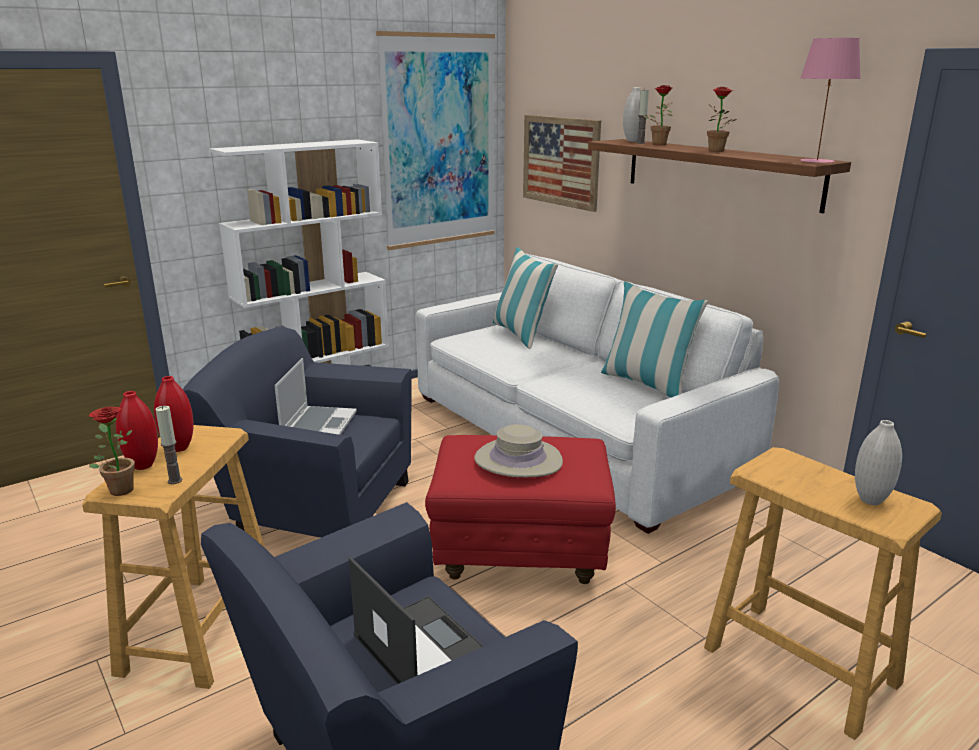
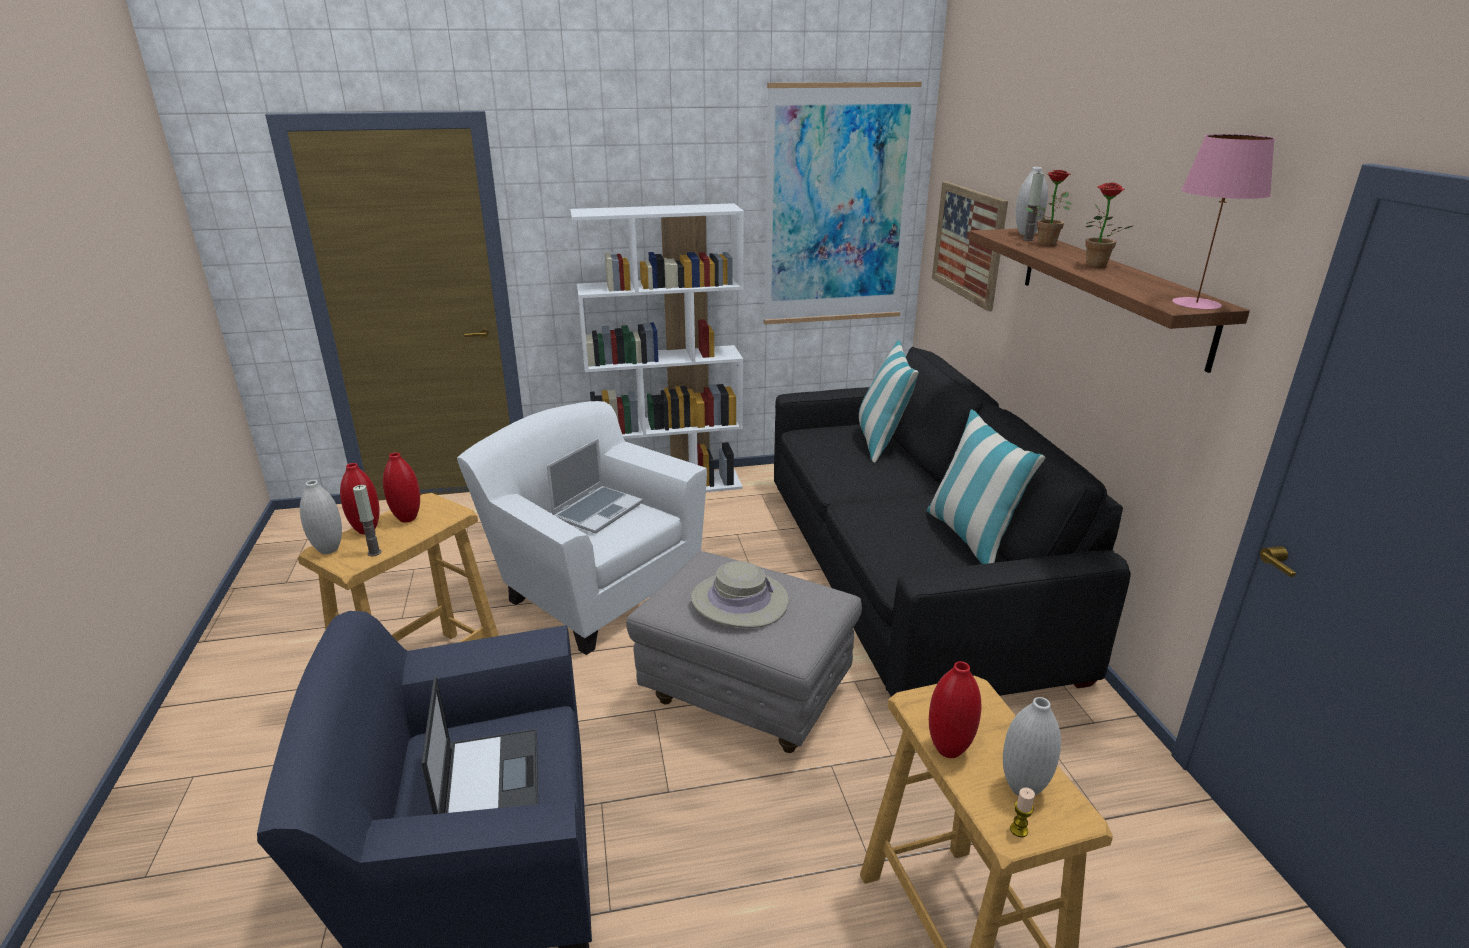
camera: 25 degrees right, 5 degrees up
potted plant [89,407,135,496] -> white vase [300,480,342,554]
blue armchair [183,327,412,538] -> white armchair [457,401,707,655]
white sofa [416,253,780,534] -> black sofa [774,347,1131,697]
red ottoman [425,435,616,584] -> grey ottoman [626,551,862,753]
none -> red vase [929,661,981,758]
none -> candle [1010,788,1035,837]

